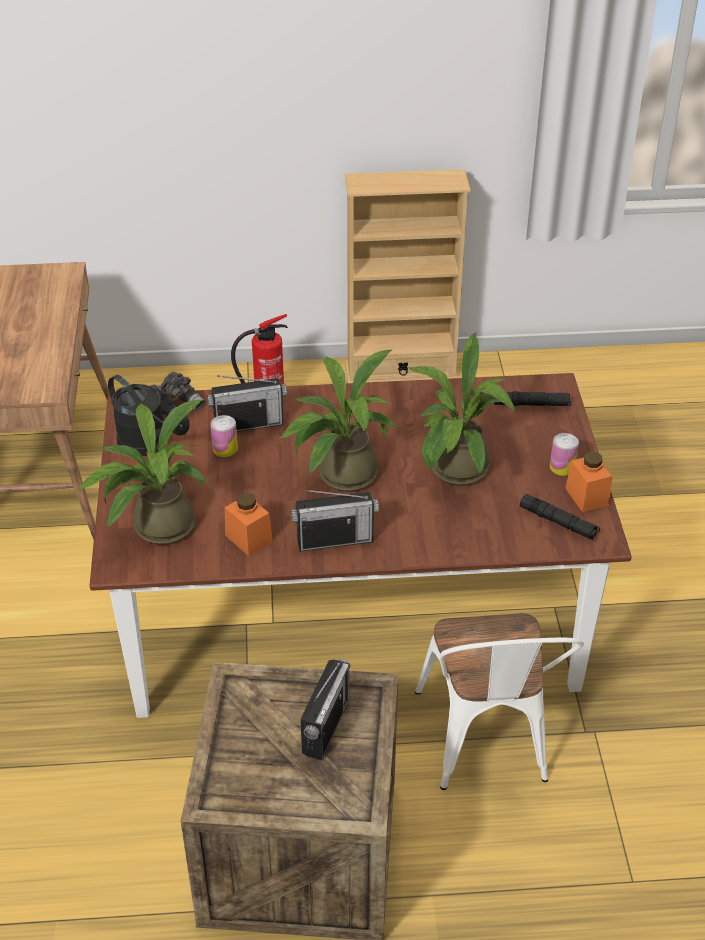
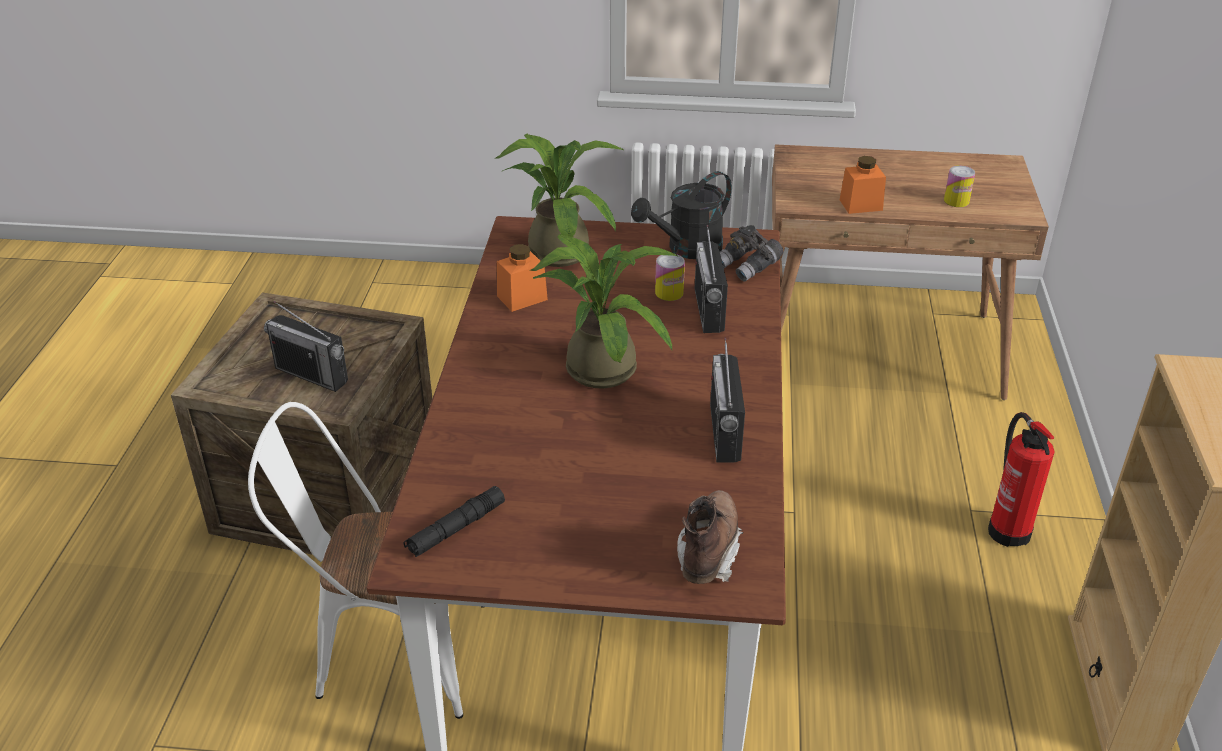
camera: 100 degrees right, 5 degrees down
radio [291,490,379,551] -> radio moved to [710,338,745,462]
potted plant [409,332,515,486] -> none
black flashlight [494,391,571,406] -> brown boot [677,490,743,584]
can [550,433,579,476] -> can moved to [944,165,975,207]
orange jar [565,452,612,512] -> orange jar moved to [840,156,886,214]

